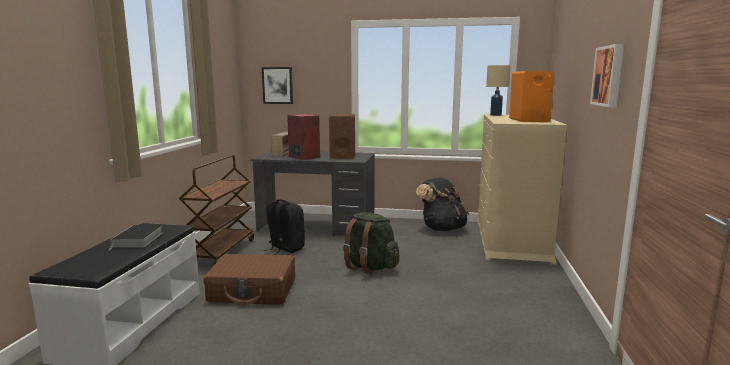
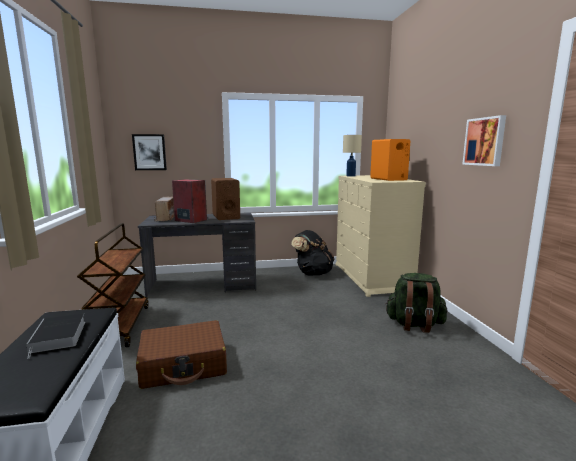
camera: 20 degrees left, 0 degrees up
black backpack [264,200,305,255] -> none
green backpack [343,212,399,274] -> green backpack moved to [385,273,447,333]

